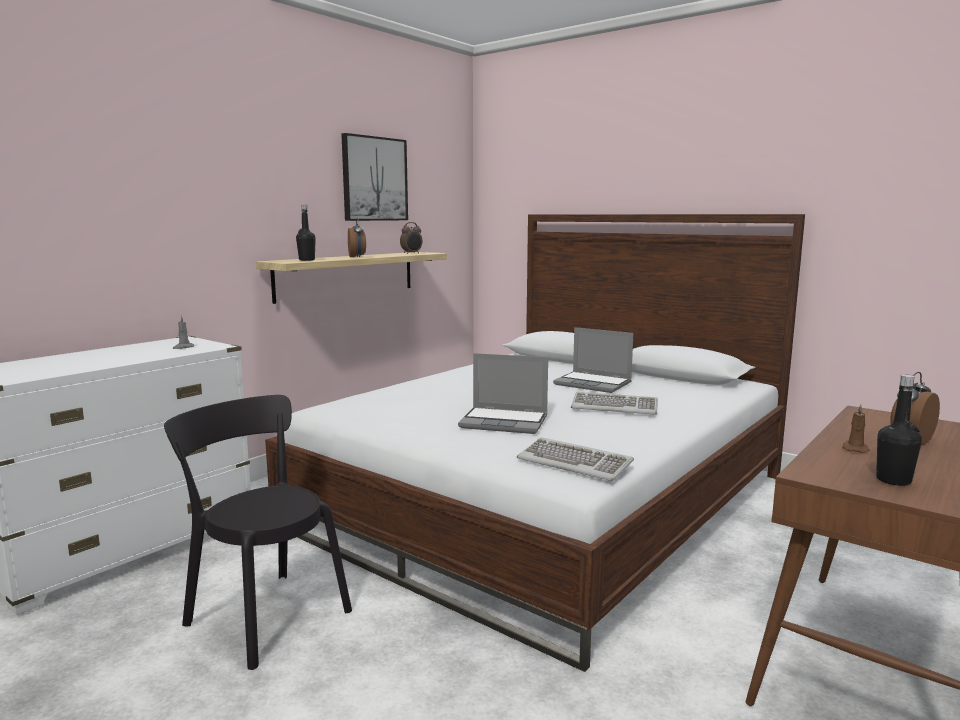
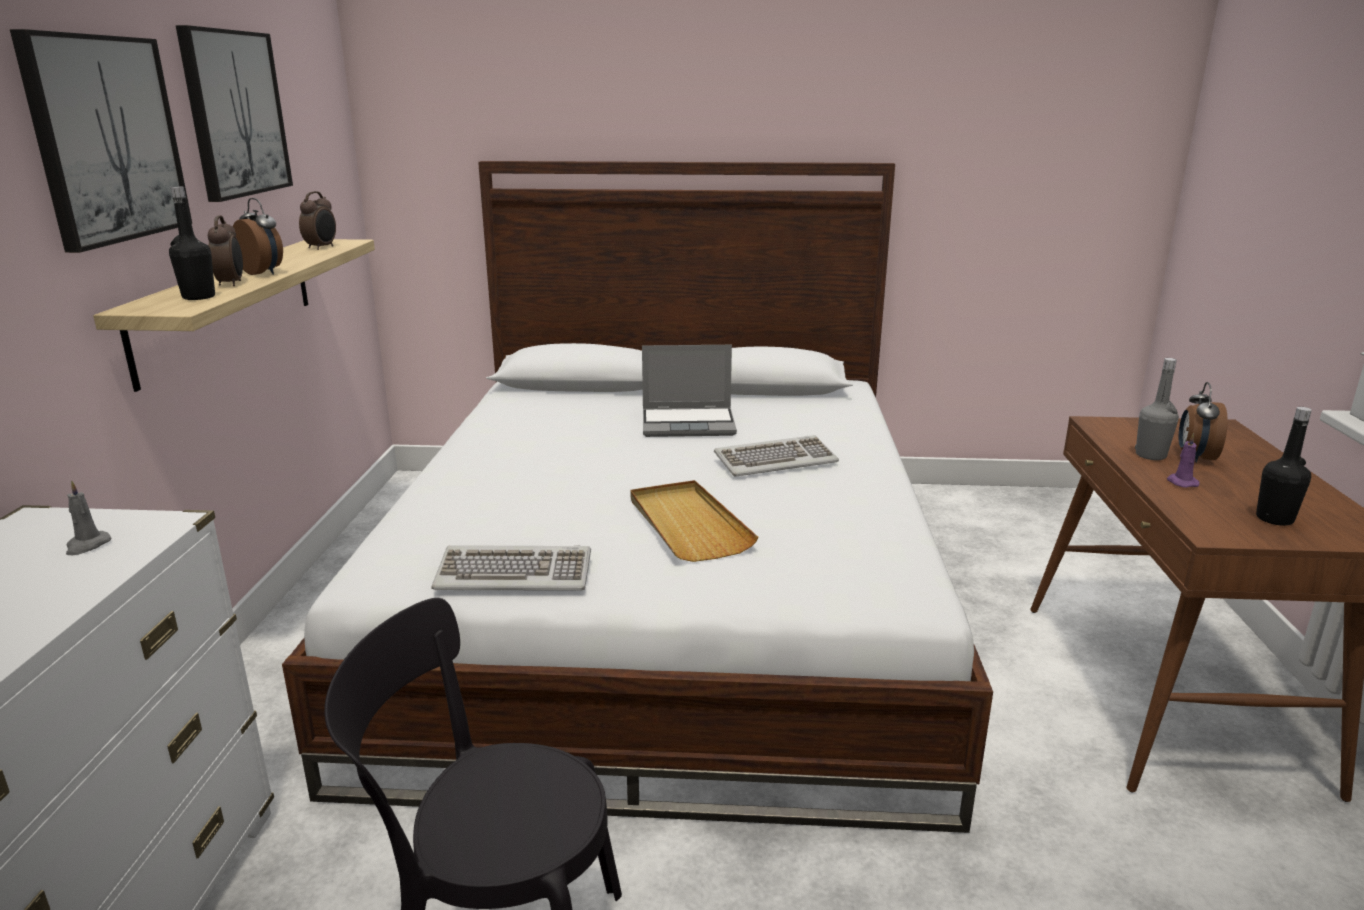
camera: 35 degrees left, 10 degrees up
laptop [458,353,548,434] -> beige tray [631,480,758,562]
keyboard [517,437,634,481] -> keyboard moved to [431,545,591,591]
brown candle [842,404,870,453] -> purple candle [1167,433,1200,488]
none -> picture [10,29,192,253]
none -> alarm clock [208,215,243,286]
none -> grey bottle [1135,358,1179,460]

